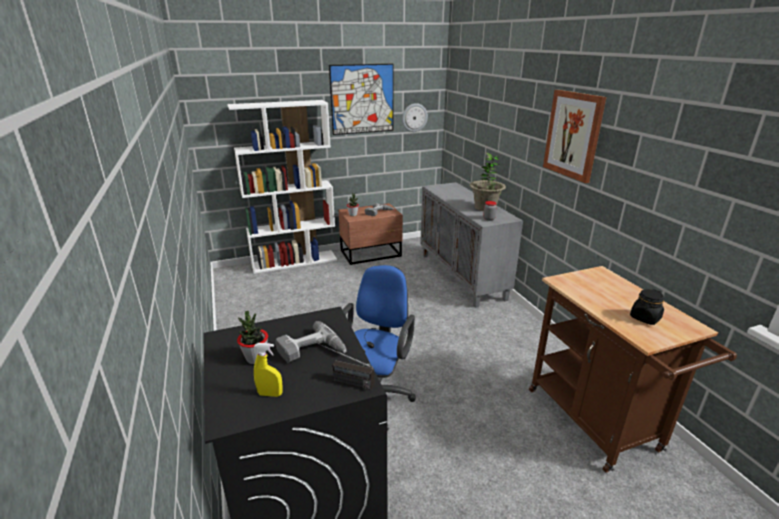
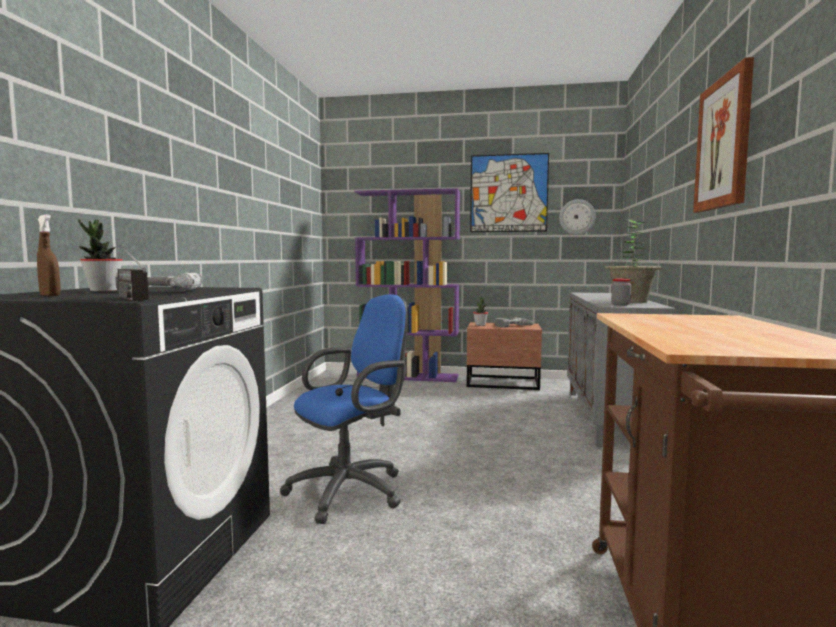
camera: 30 degrees right, 20 degrees down
white bookcase [227,100,337,274] -> purple bookcase [355,188,460,382]
yellow spray bottle [254,343,283,397] -> brown spray bottle [37,214,60,296]
black jar [630,289,664,325] -> none

